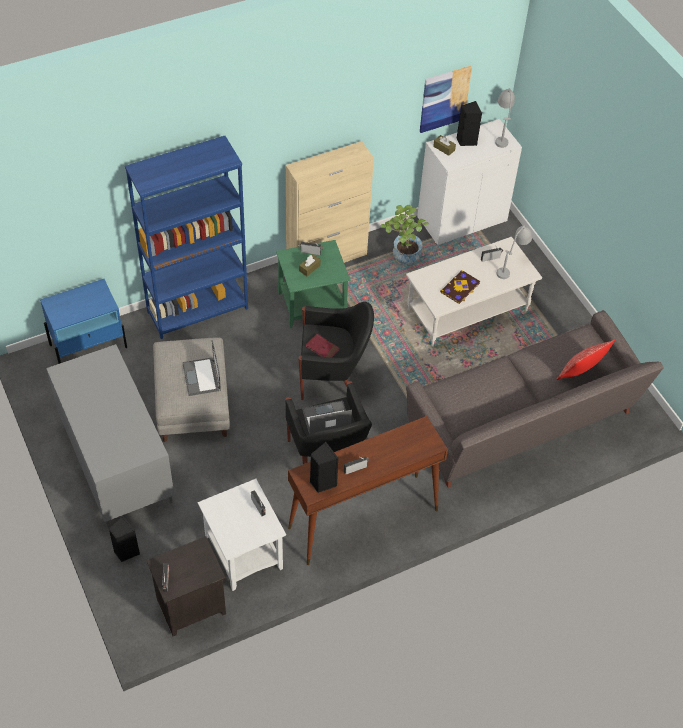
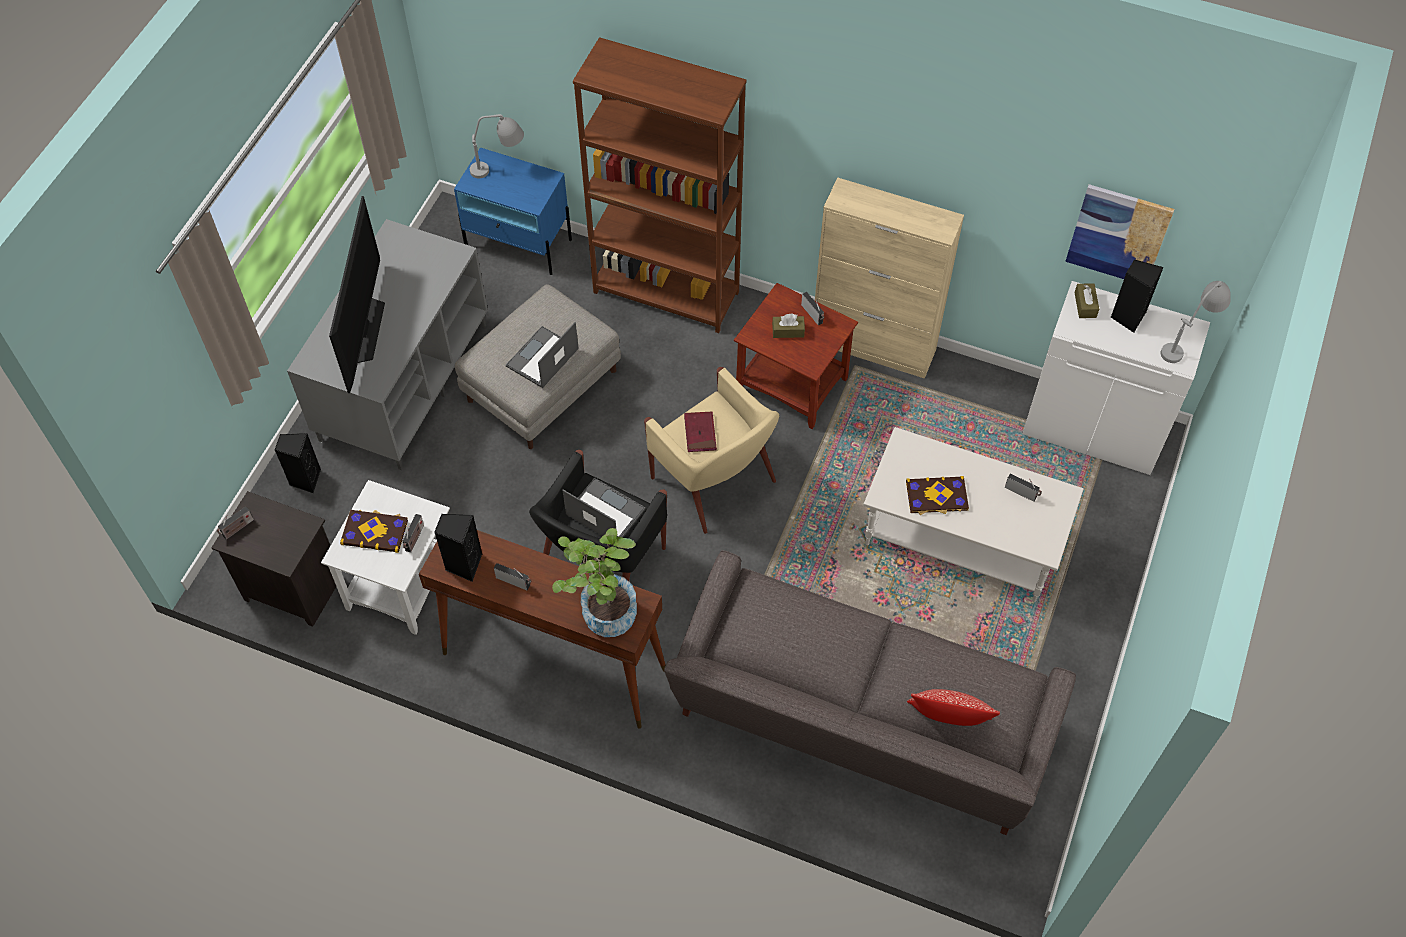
camera: 50 degrees right, 5 degrees up
blue bookcase [125,136,248,339] -> brown bookcase [573,37,747,333]
green side table [276,240,350,328] -> brown side table [734,283,858,429]
black armchair [298,302,374,400] -> beige armchair [644,367,779,534]
potted plant [380,205,429,265] -> potted plant moved to [552,528,637,637]
grey table lamp [497,225,532,279] -> grey table lamp moved to [470,114,524,179]
none -> television [329,196,385,393]
none -> book [340,510,408,553]

